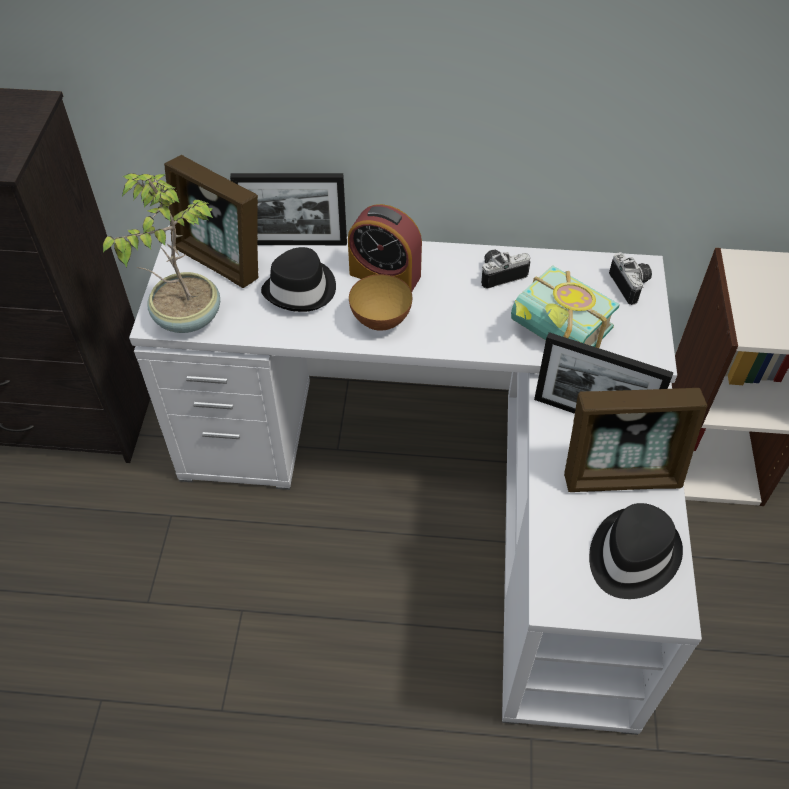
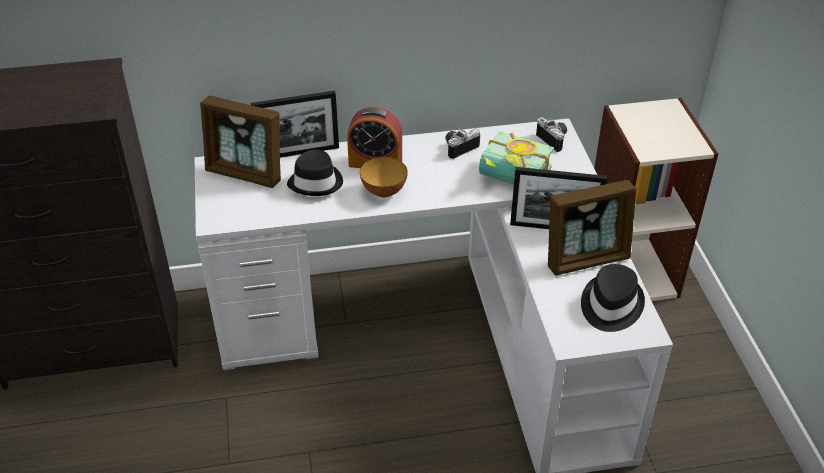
camera: 15 degrees left, 10 degrees down
potted plant [103,173,220,333] -> none

